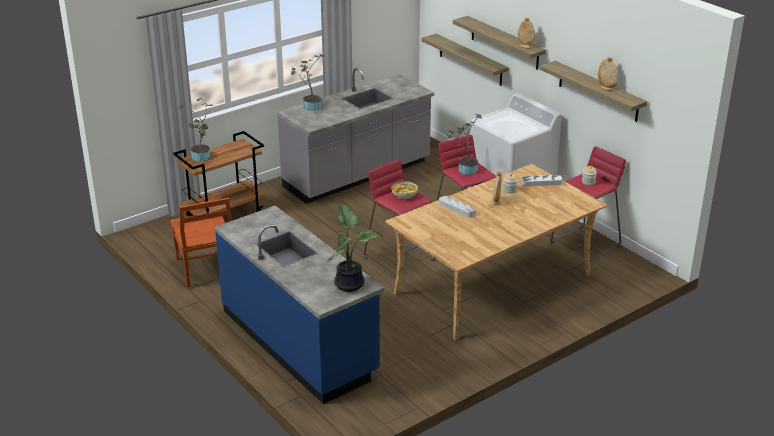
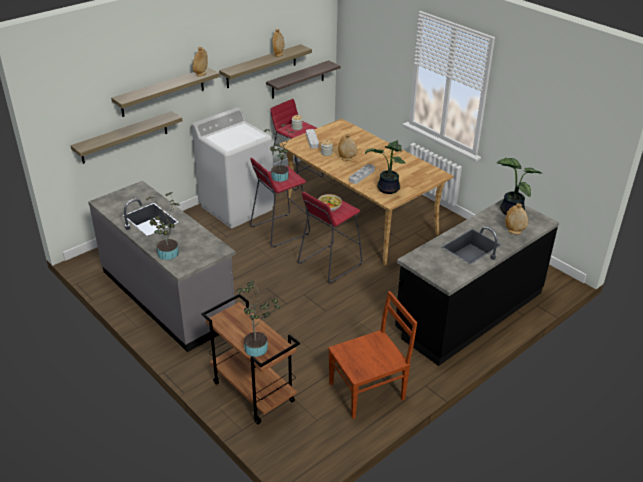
camera: 95 degrees left, 5 degrees up
blue counter [214,206,384,404] -> black counter [395,199,559,366]
none -> shelf [266,60,341,99]
none -> potted plant [365,140,406,194]
none -> beige vase [505,203,528,235]

